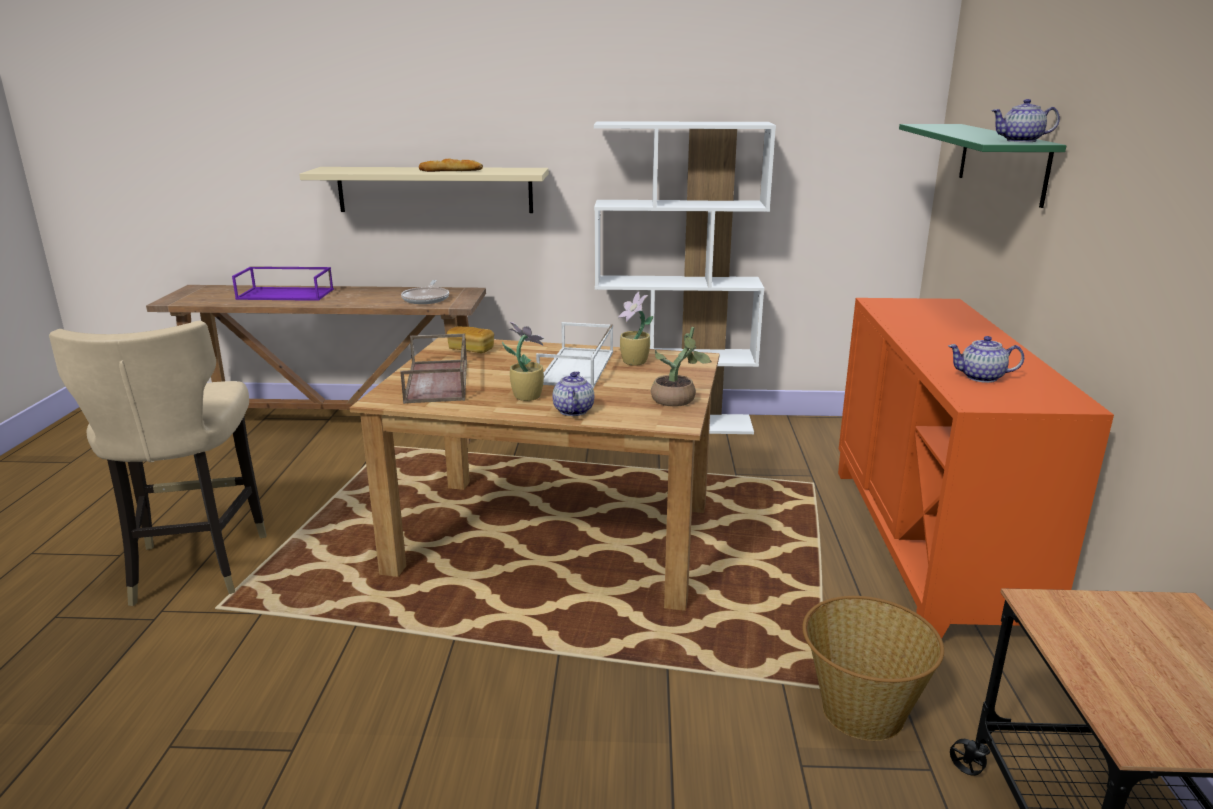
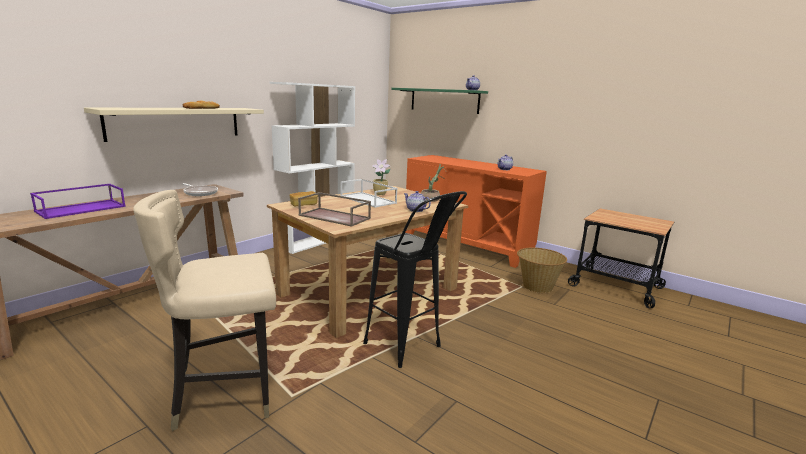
camera: 55 degrees left, 5 degrees down
beige chair [49,321,267,606] -> beige chair turned 135 degrees clockwise [133,190,276,431]
potted plant [502,322,544,401] -> none
none -> black stool [363,191,467,368]

